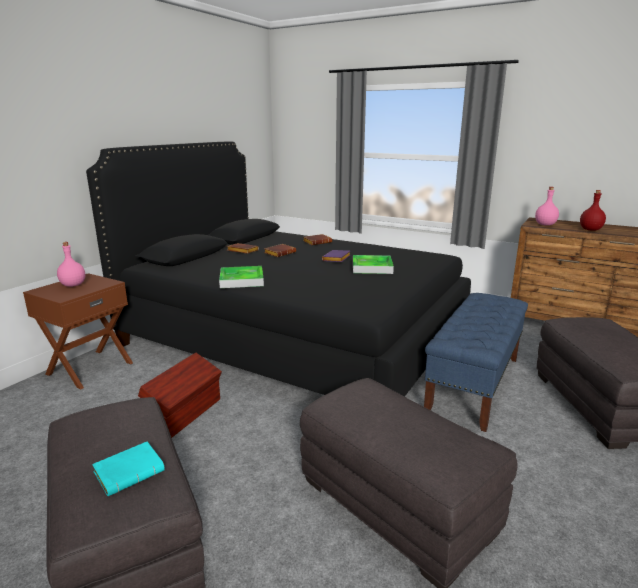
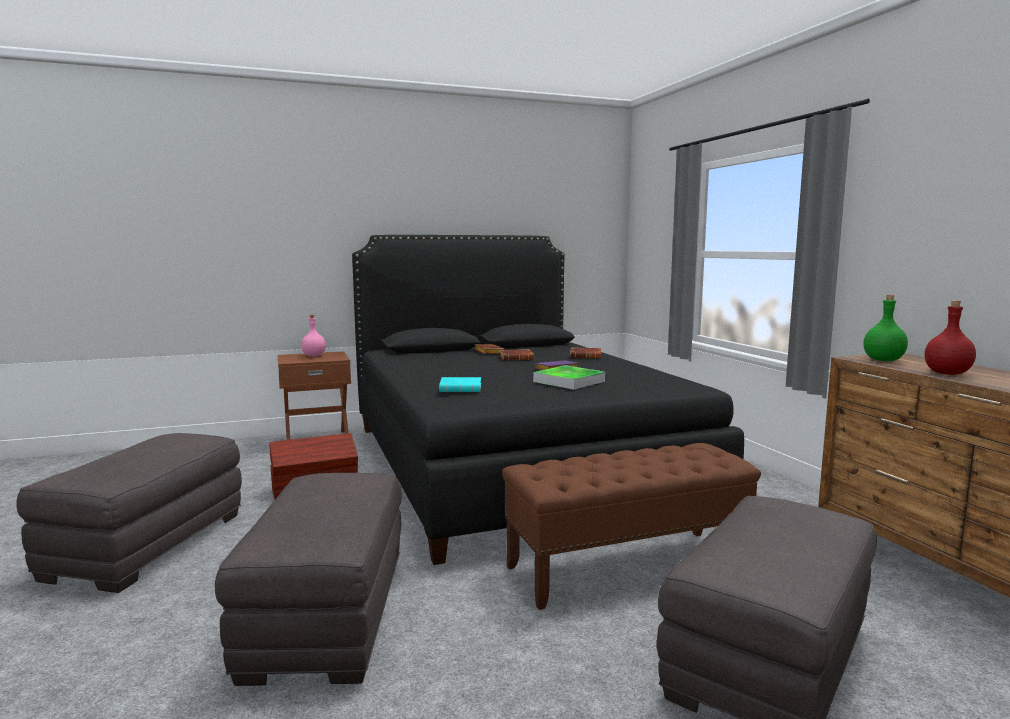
camera: 40 degrees right, 10 degrees down
turquoise book [92,441,165,496] -> turquoise book moved to [439,377,481,392]
tray [219,266,264,288] -> none
blue bench [424,293,528,432] -> brown bench [502,443,761,610]
pink bottle [535,187,559,226] -> green bottle [863,295,908,361]

